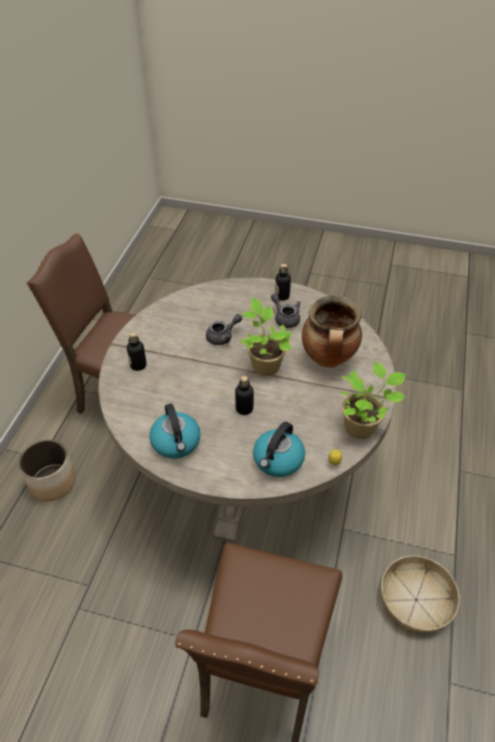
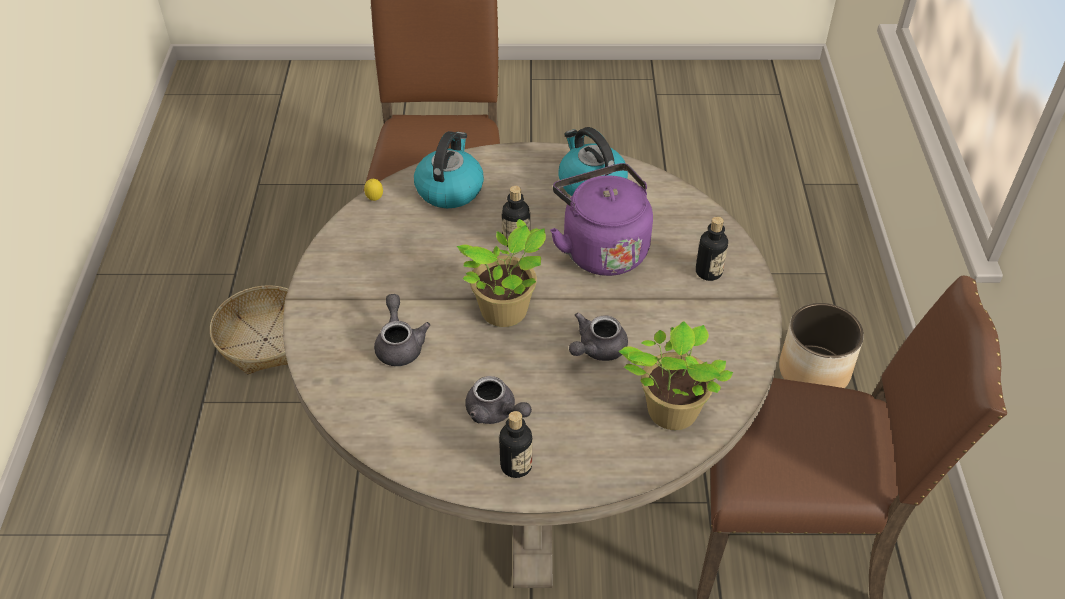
camera: 165 degrees right, 0 degrees up
cooking pot [302,295,362,368] -> grey teapot [374,294,430,366]
potted plant [339,362,406,439] -> potted plant moved to [619,321,733,430]
none -> purple kettle [550,163,653,276]

